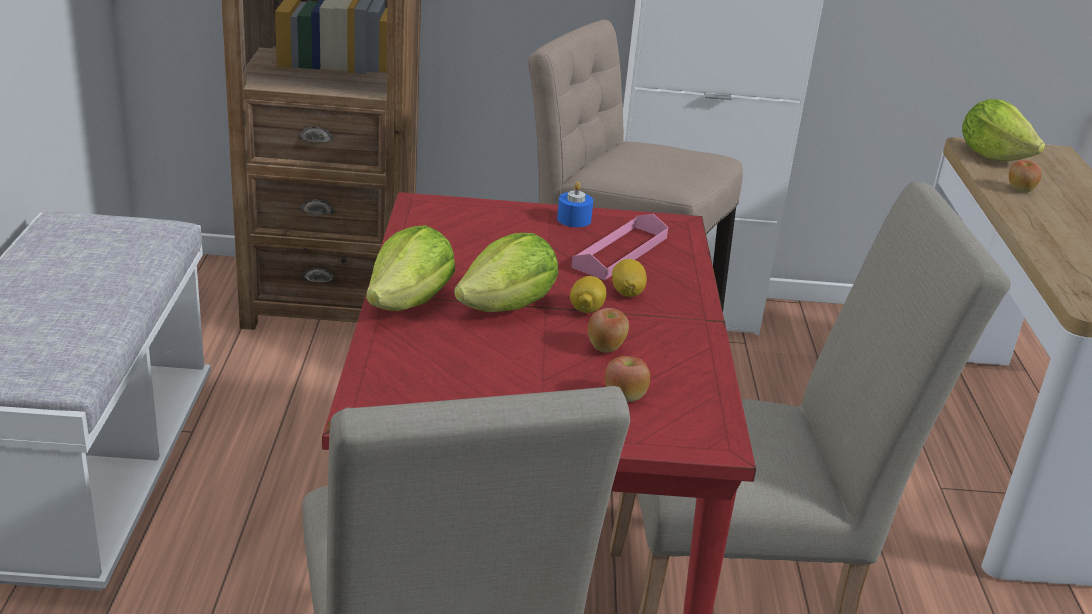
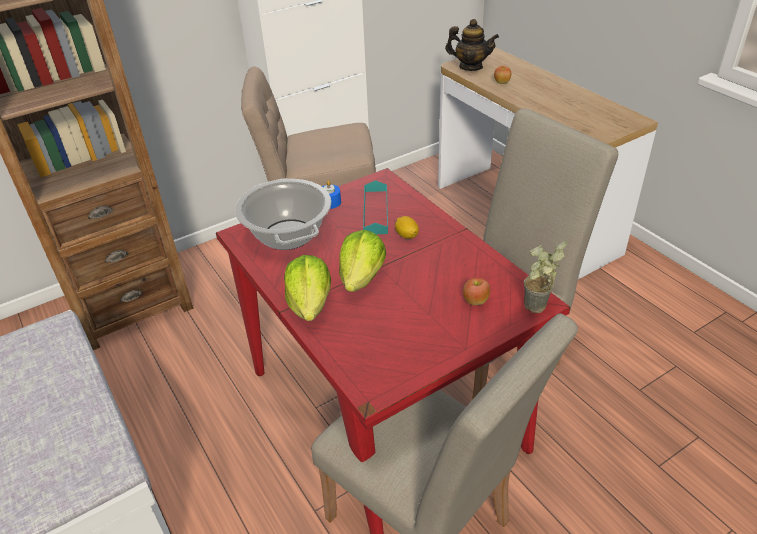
camera: 30 degrees left, 10 degrees up
lemon [570,276,607,313] -> none
pink tray [571,214,668,280] -> turquoise tray [363,180,388,234]
apple [588,308,629,353] -> none
lettuce [962,99,1045,161] -> teapot [445,19,499,71]
none -> cooking pot [235,178,331,250]
none -> potted plant [524,241,567,313]

